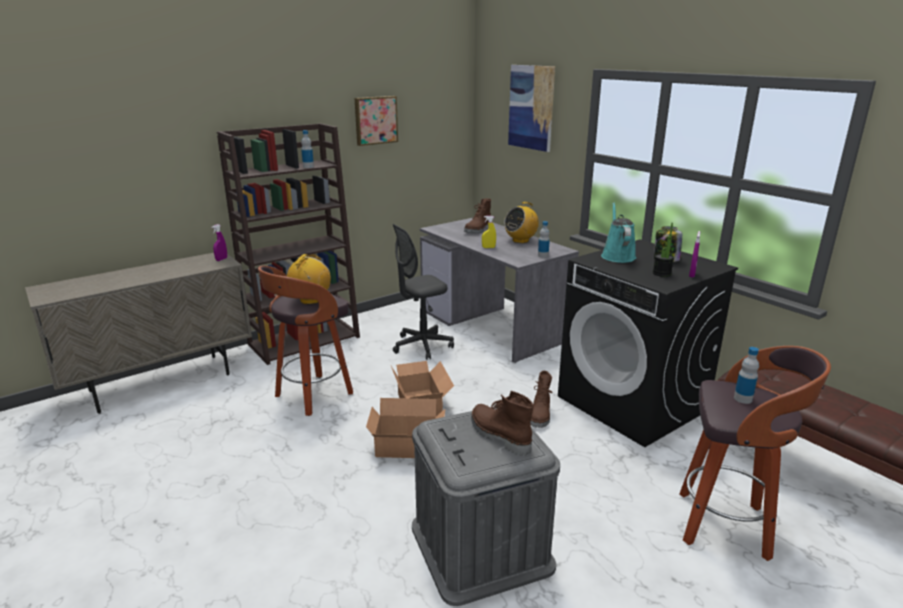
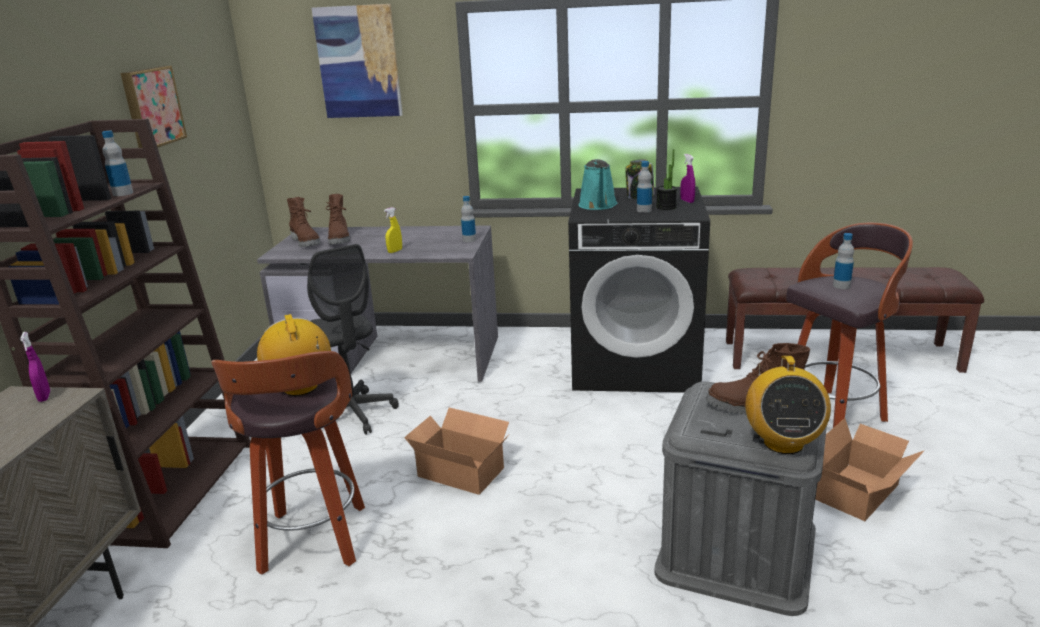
camera: 45 degrees left, 0 degrees up
cardboard box [366,398,445,458] -> cardboard box moved to [815,418,925,521]
grey office chair [393,224,454,360] -> grey office chair turned 45 degrees counterclockwise [307,244,399,435]
radio [504,202,539,243] -> radio moved to [745,356,831,454]
brown boot [530,371,553,428] -> brown boot moved to [287,197,320,247]
turquoise watering can [601,202,636,263] -> turquoise watering can turned 135 degrees counterclockwise [578,159,617,210]
none -> bottle [637,161,652,213]

